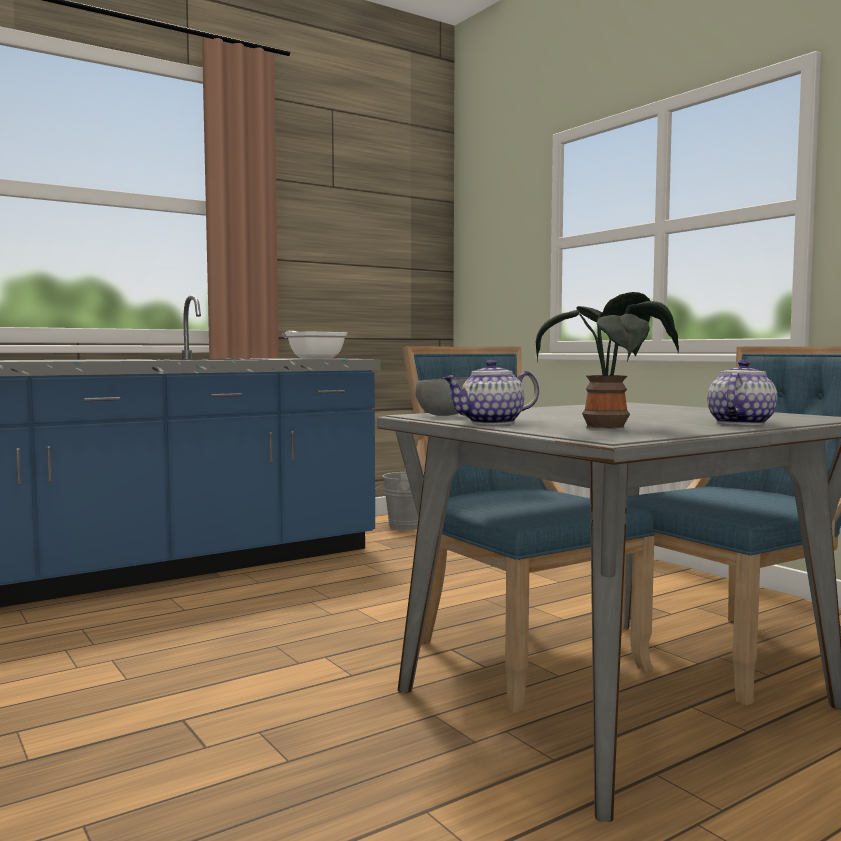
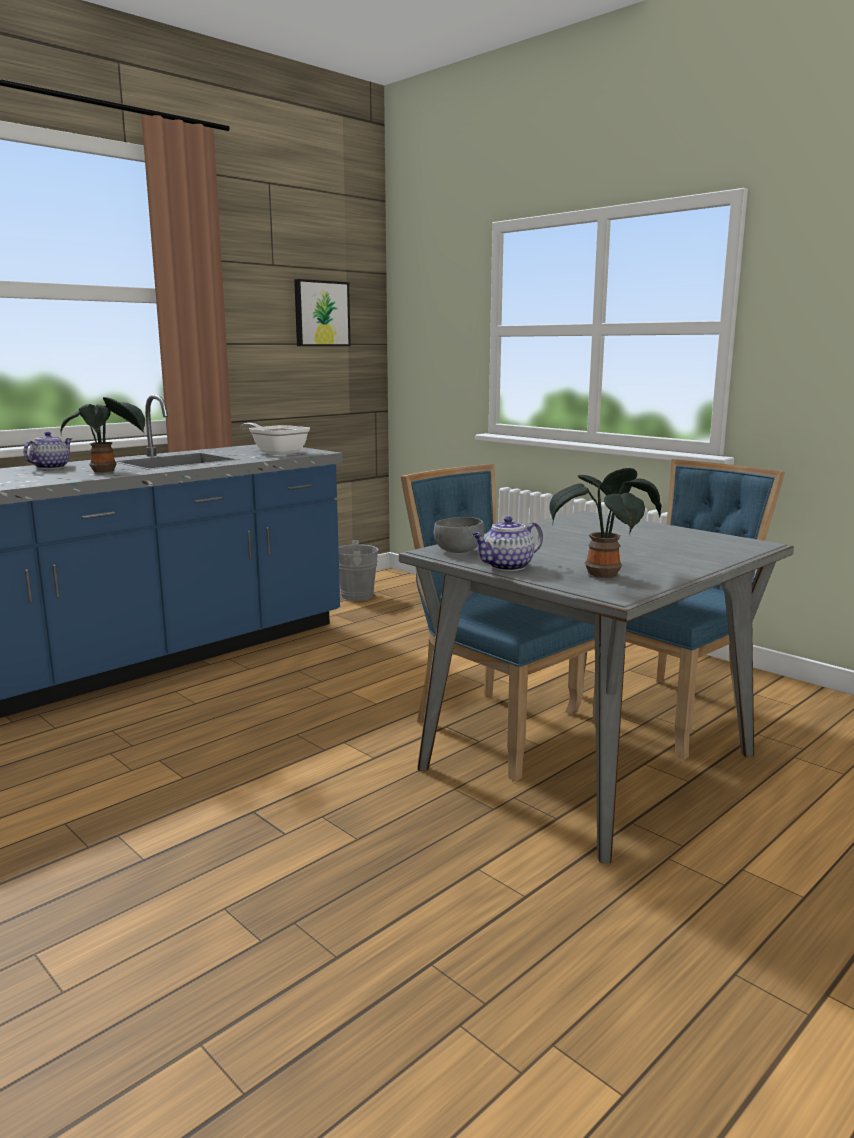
camera: 10 degrees left, 10 degrees up
teapot [707,360,777,425] -> teapot moved to [23,432,72,469]
none -> potted plant [60,397,145,472]
none -> picture [294,279,351,346]

